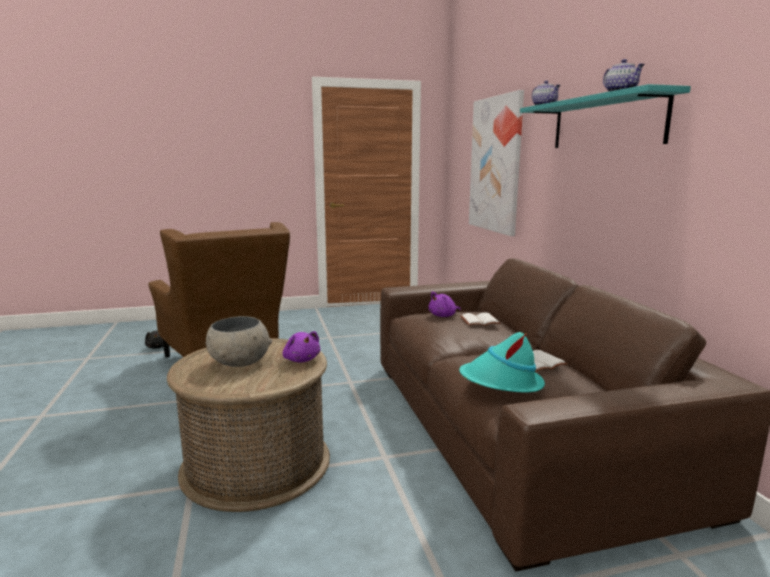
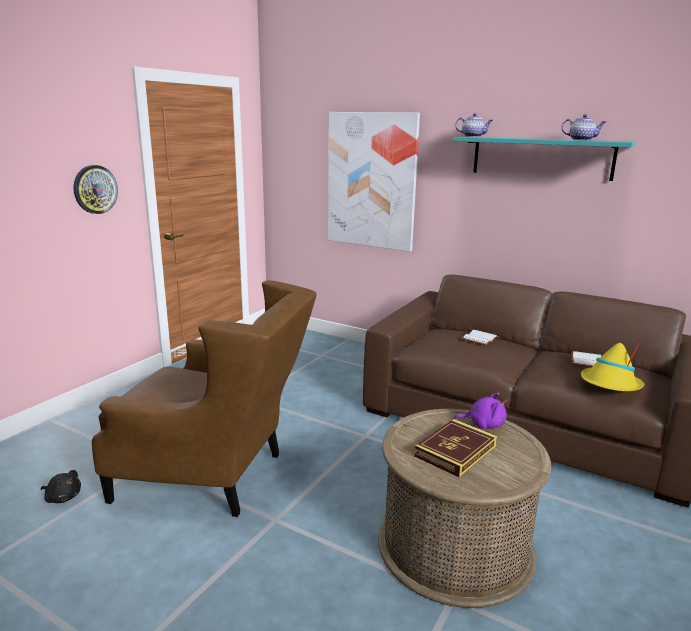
camera: 45 degrees left, 5 degrees up
grey bowl [206,316,272,367] -> book [415,419,497,477]
purple plush toy [429,291,461,317] -> none
turquoise hat [459,332,545,392] -> yellow hat [581,343,644,391]
none -> wall clock [73,165,118,214]

